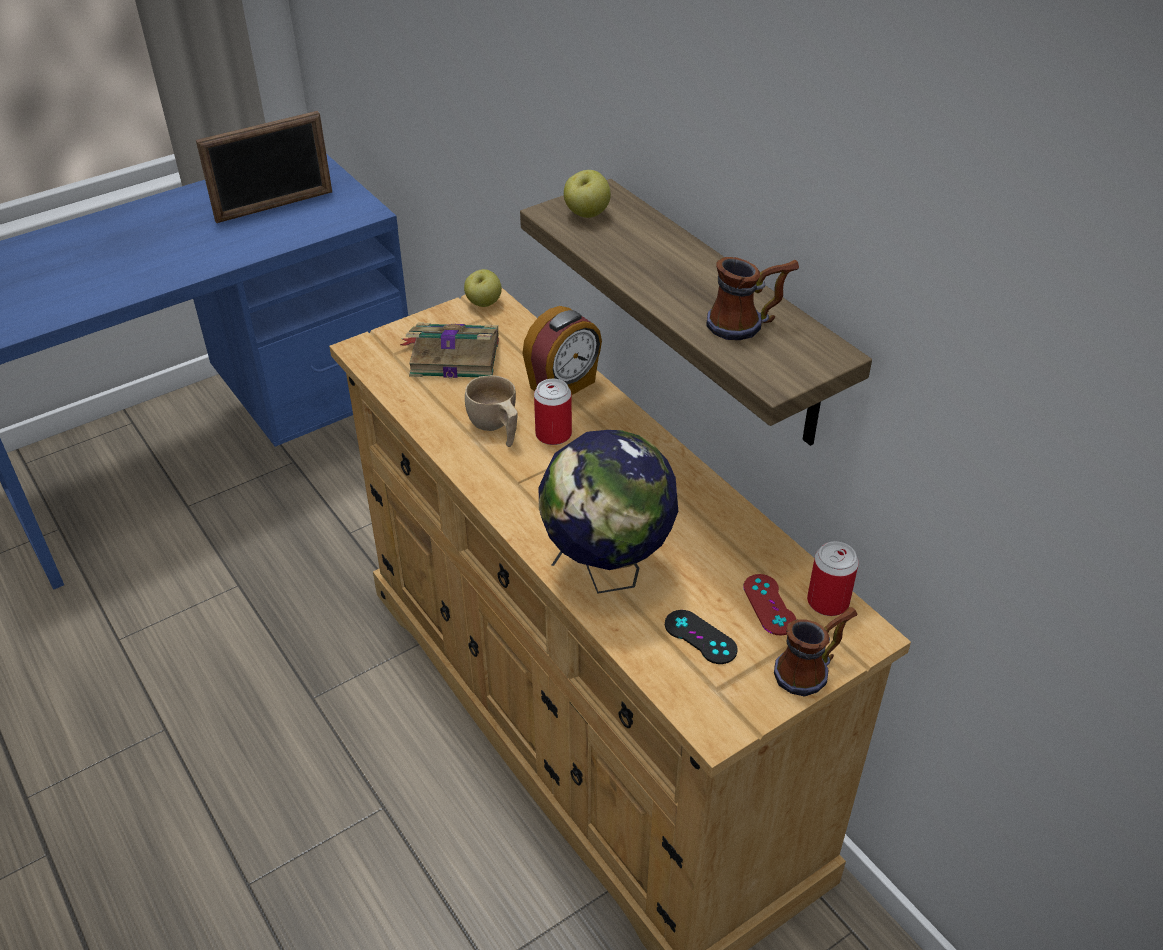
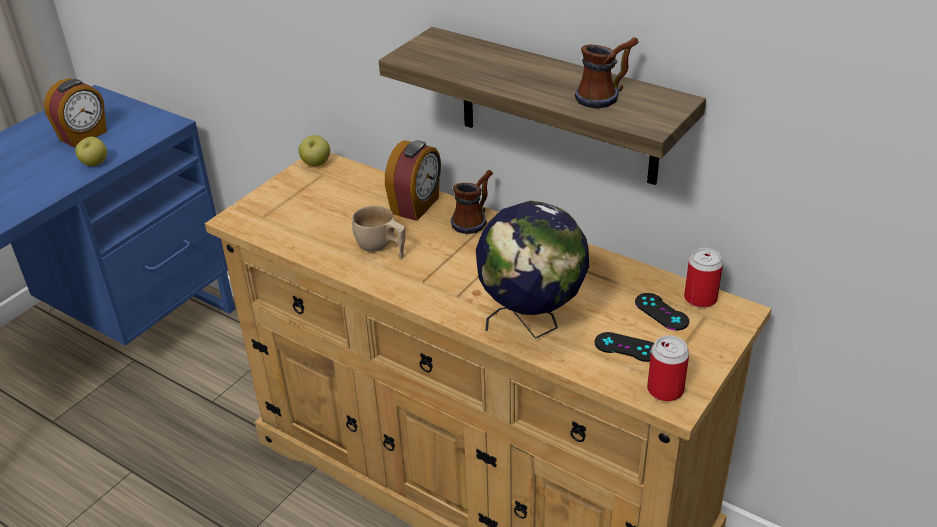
camera: 20 degrees left, 5 degrees down
picture frame [196,111,332,223] -> alarm clock [44,78,107,148]
book [400,323,499,378] -> none
can [534,379,572,445] -> can moved to [647,336,689,401]
apple [564,170,611,218] -> apple moved to [75,137,107,166]
red game controller [743,574,796,635] -> black game controller [635,293,689,330]
mug [774,607,857,697] -> mug moved to [451,170,493,234]

